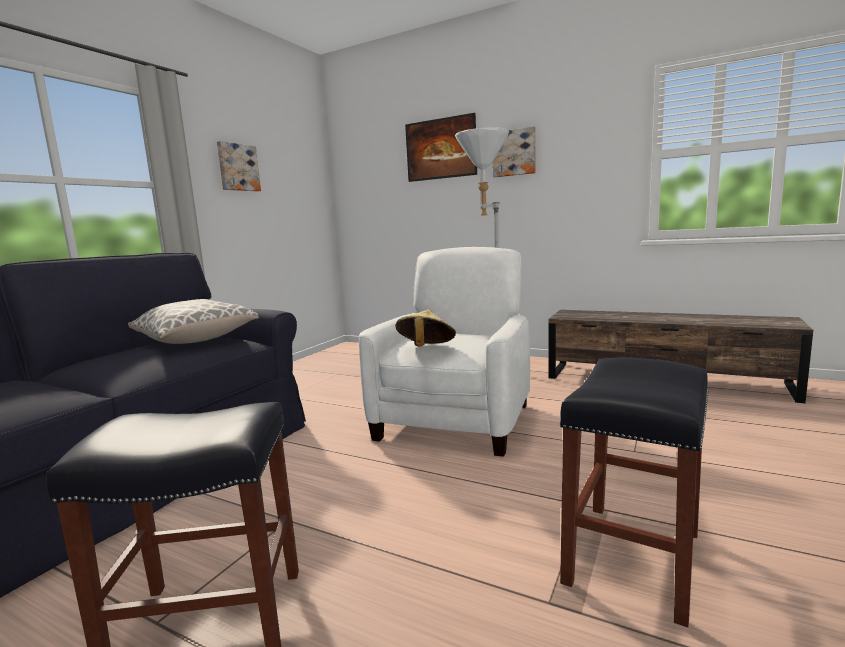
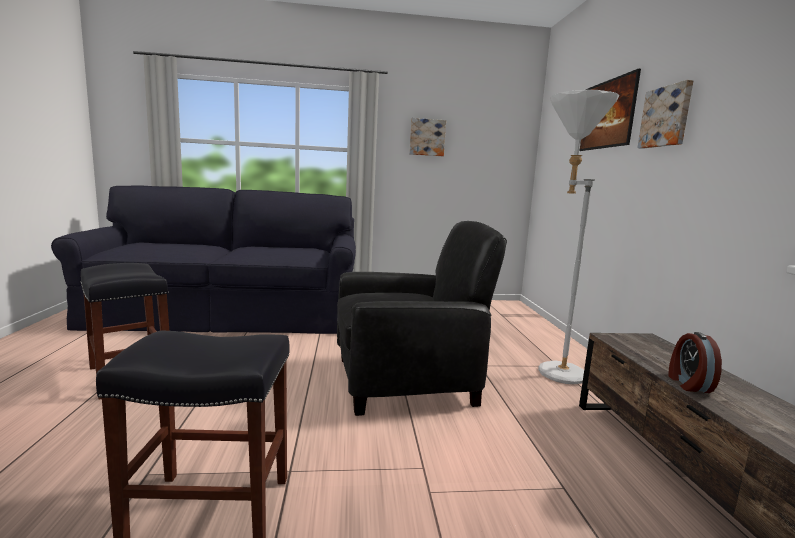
camera: 55 degrees right, 0 degrees up
pillow [128,299,259,344] -> none
white armchair [359,247,530,457] -> black armchair [337,221,507,416]
beige hat [395,310,456,347] -> none
none -> alarm clock [668,332,722,393]

